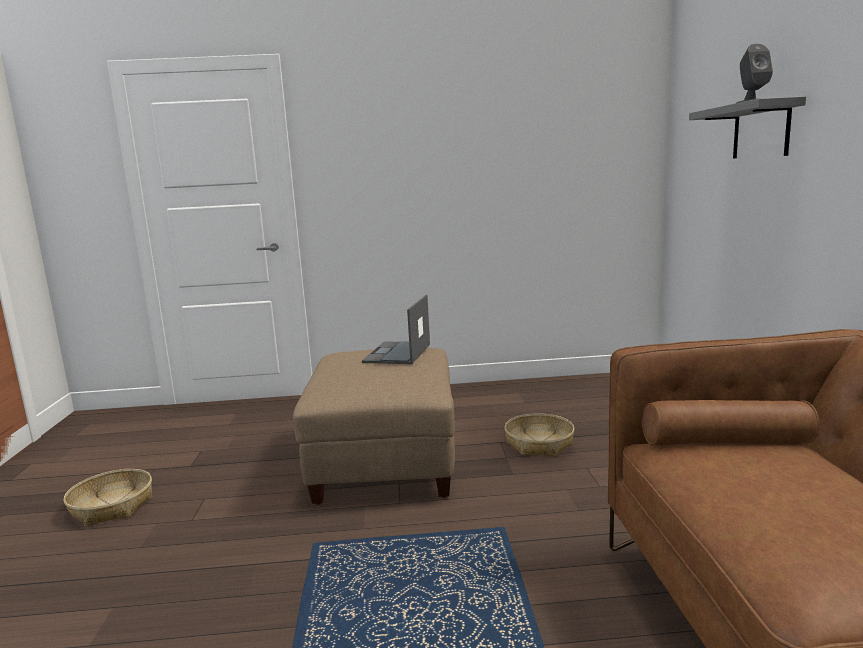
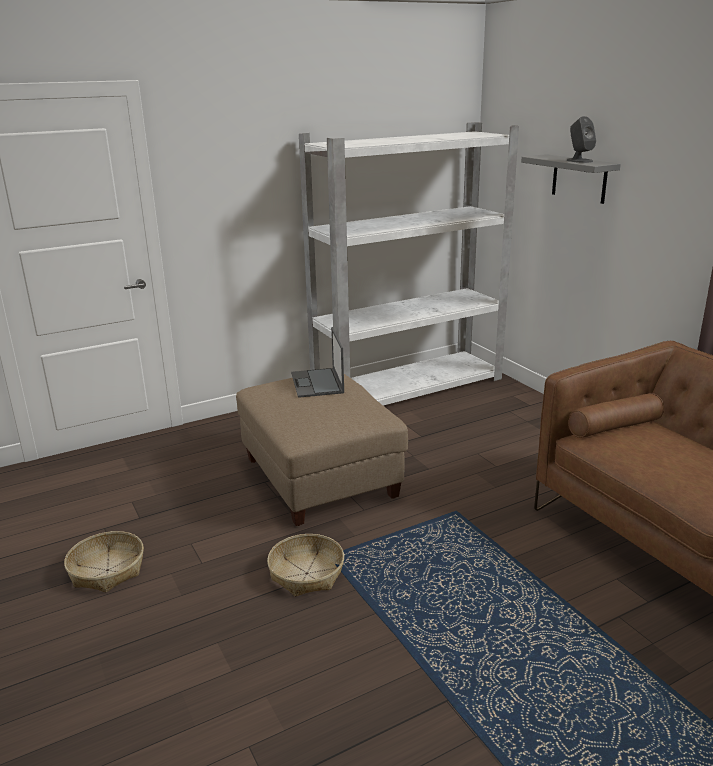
camera: 25 degrees left, 10 degrees up
basket [504,413,575,457] -> basket moved to [267,534,344,596]
none -> white bookcase [299,122,519,406]

